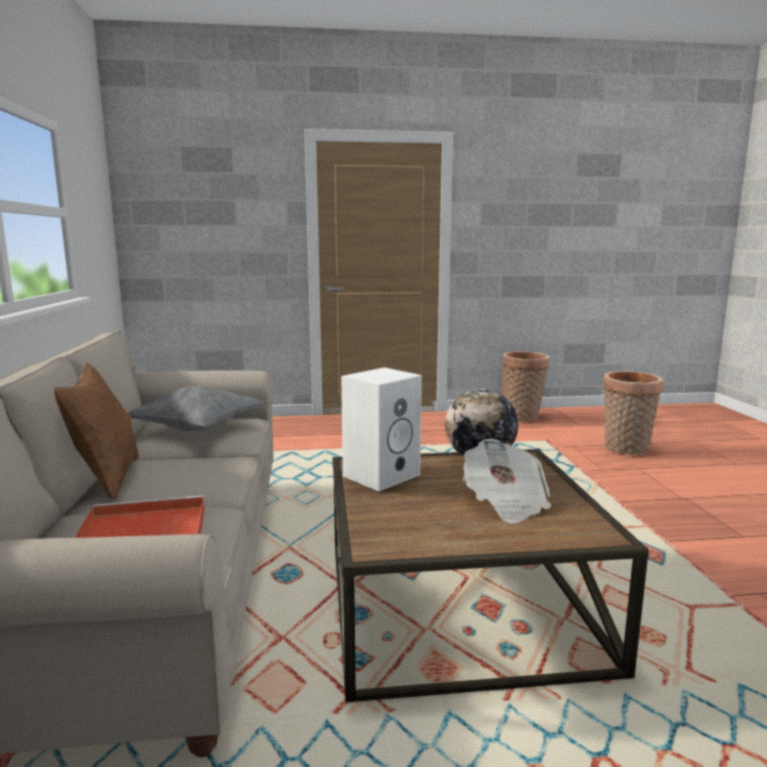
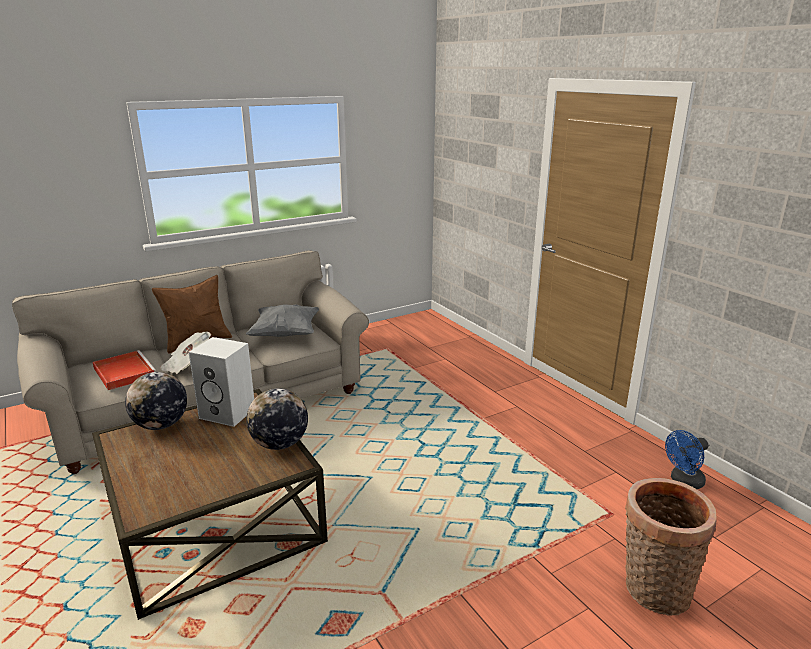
camera: 65 degrees right, 10 degrees up
newspaper [463,439,551,524] -> newspaper moved to [160,332,211,374]
basket [502,351,550,422] -> blue fan [665,430,708,489]
none -> globe [125,372,187,430]

